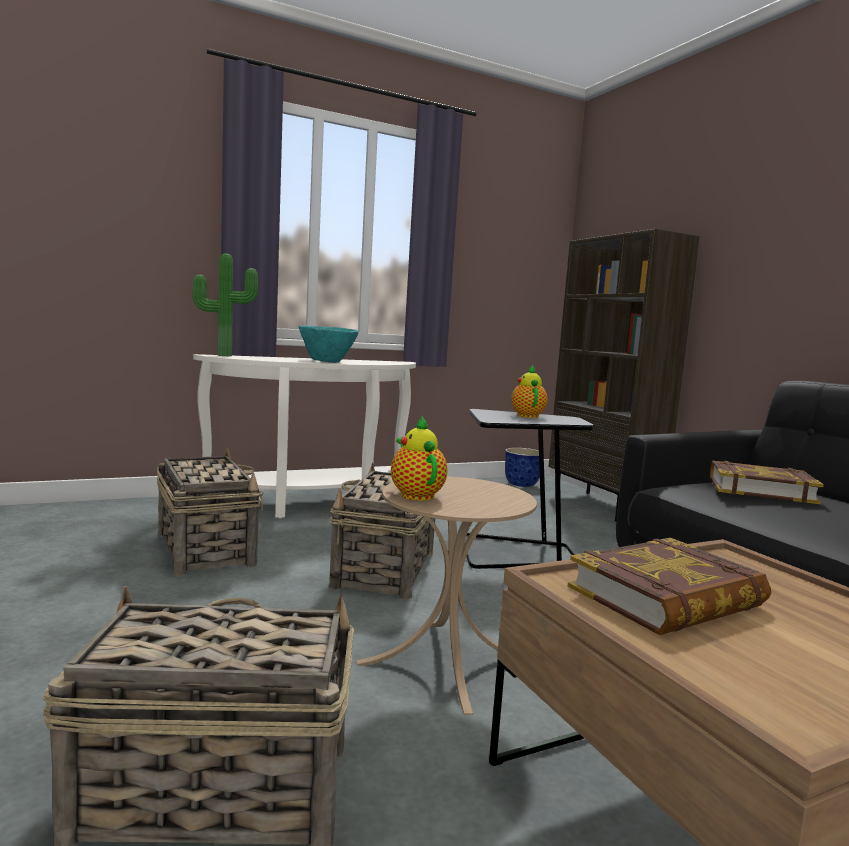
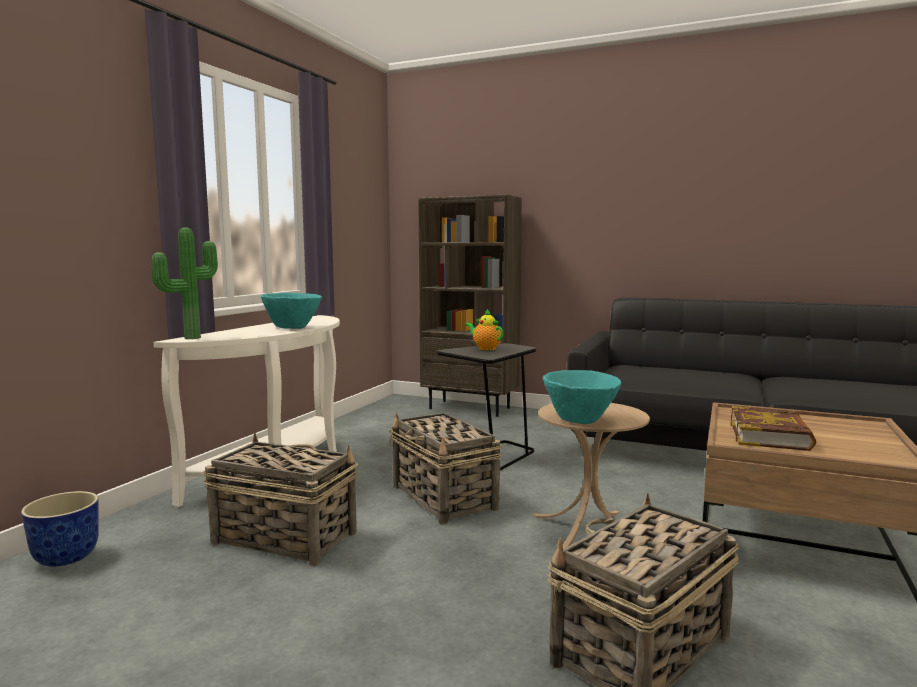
camera: 40 degrees left, 0 degrees up
teapot [391,416,447,501] -> turquoise bowl [543,370,621,424]
planter [505,448,540,487] -> planter moved to [21,491,99,567]
book [710,461,824,504] -> none

